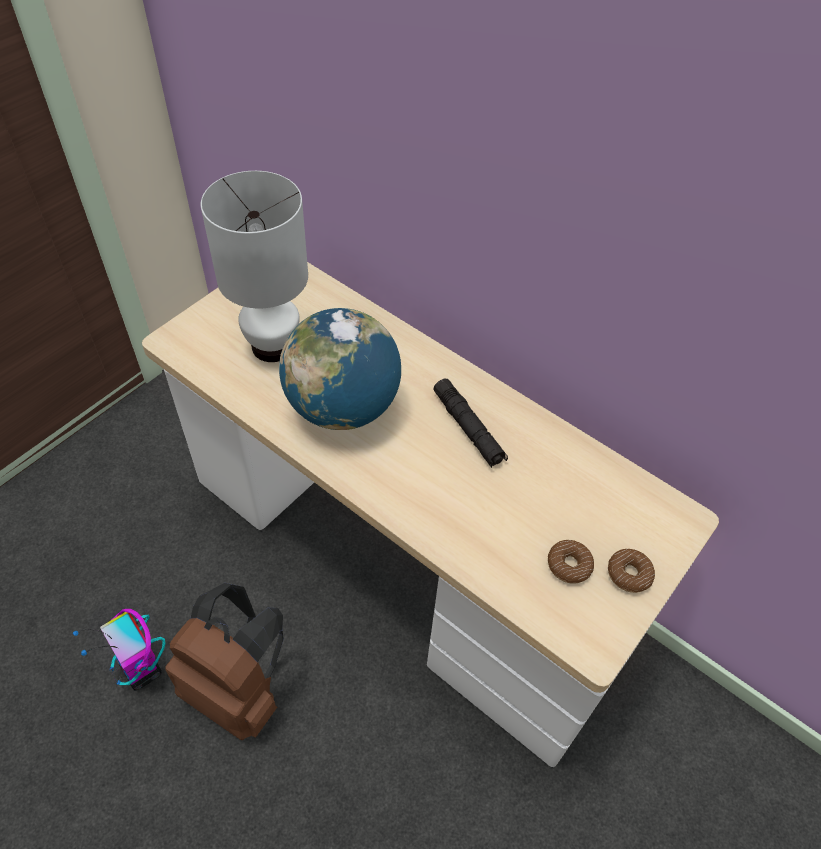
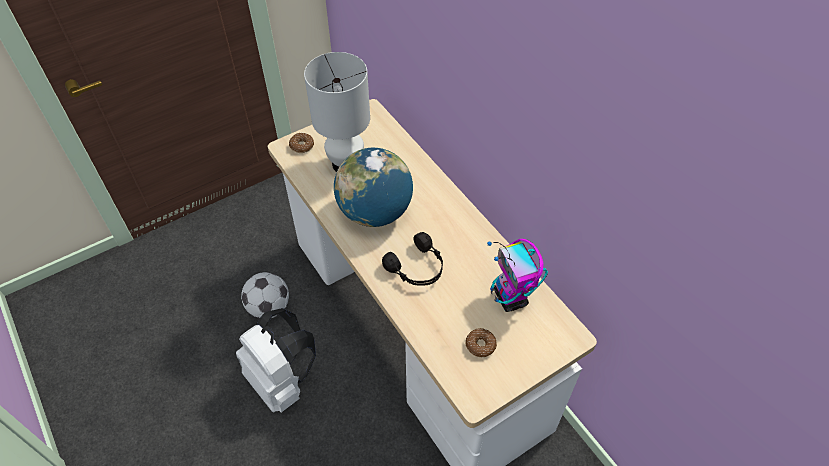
camera: 20 degrees right, 0 degrees up
toy robot [72,609,166,691] -> toy robot moved to [487,239,548,312]
brown backpack [165,583,284,740] -> white backpack [236,308,316,413]
black flashlight [433,378,508,468] -> none
donut [608,549,655,593] -> donut moved to [289,133,314,153]
none -> football [241,272,289,319]
none -> black headphones [382,232,443,286]

